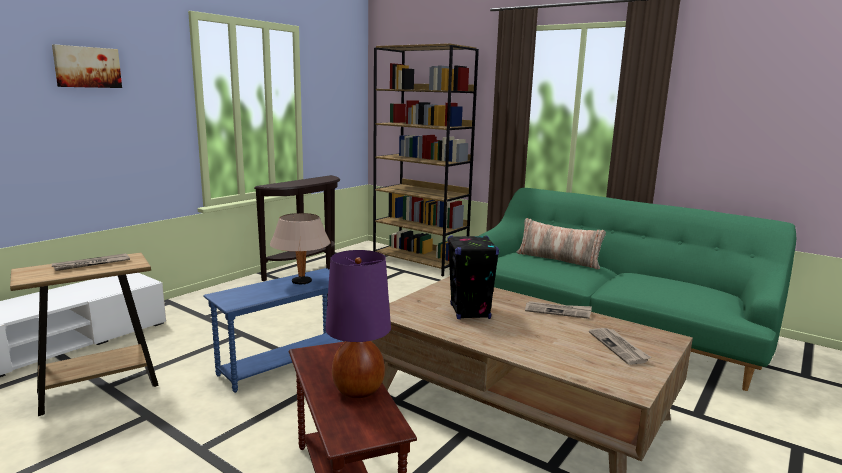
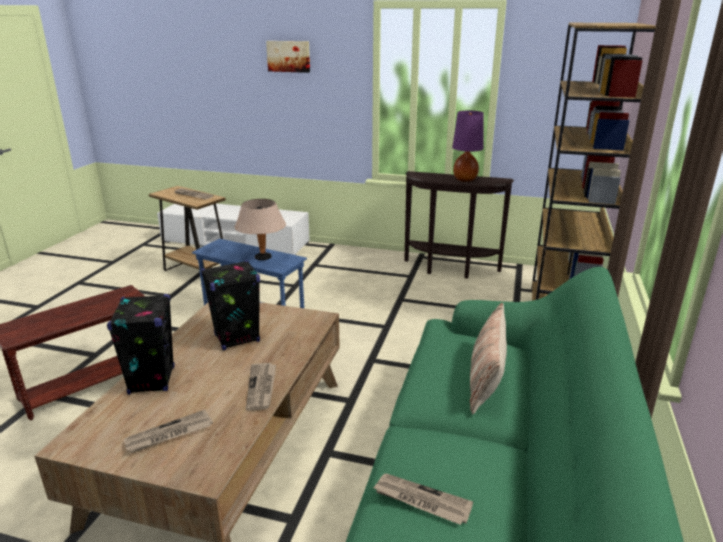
camera: 70 degrees right, 10 degrees up
purple table lamp [325,250,391,398] -> purple table lamp moved to [452,111,484,182]
none -> black speaker [107,294,175,394]
none -> newspaper [373,473,473,525]

